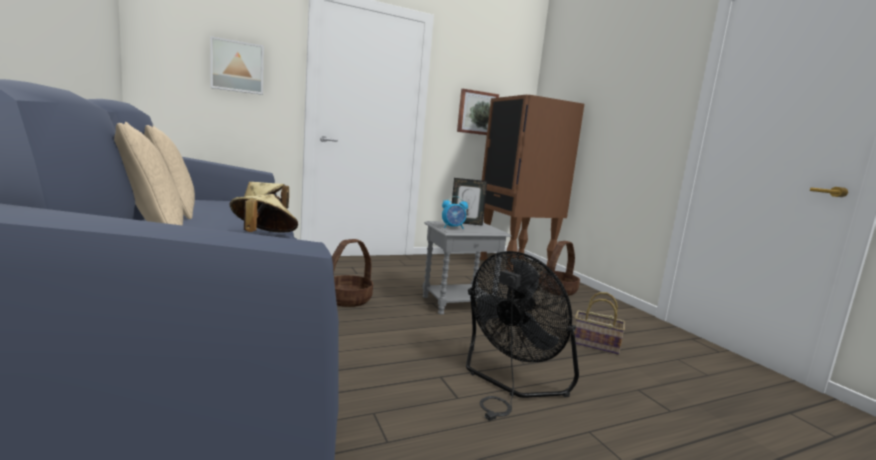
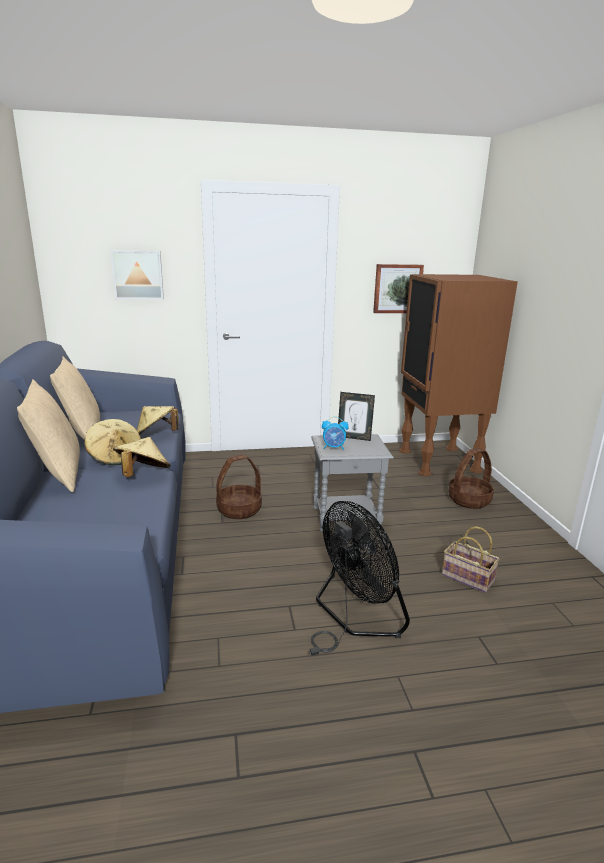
camera: 15 degrees right, 10 degrees up
none -> beige hat [84,419,141,465]

